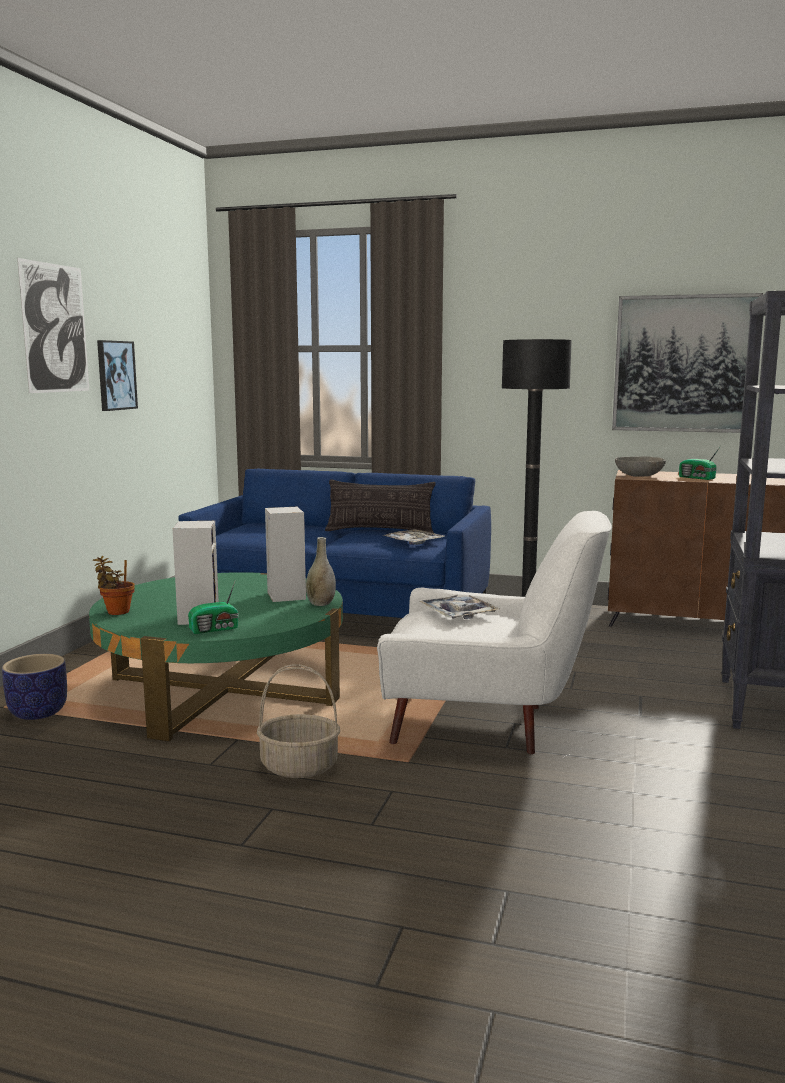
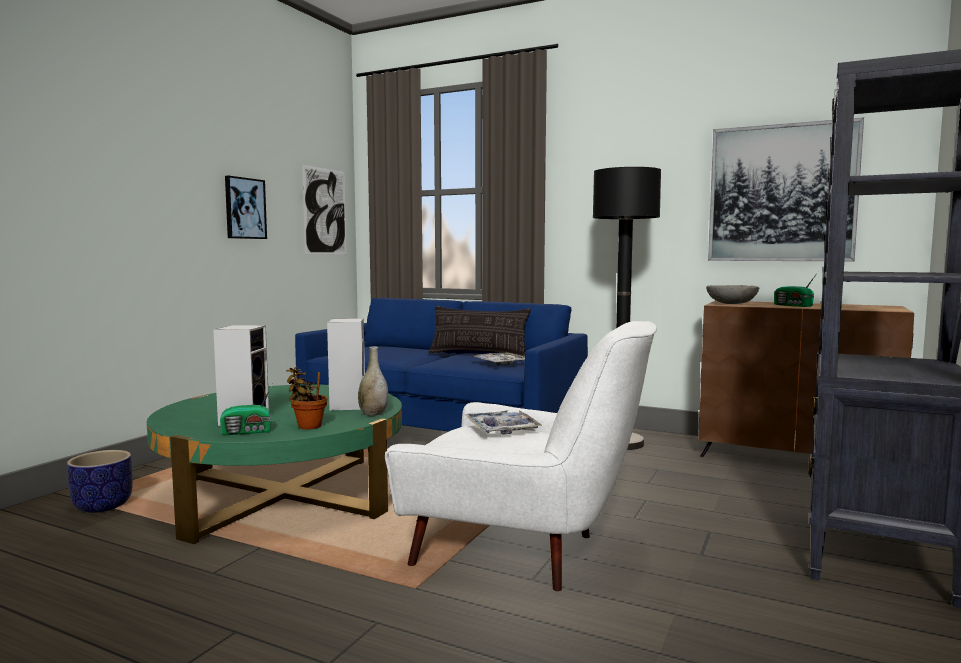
camera: 10 degrees right, 5 degrees down
picture [17,258,89,393] -> picture moved to [302,165,346,254]
potted plant [93,556,135,615] -> potted plant moved to [286,367,327,429]
basket [257,664,340,778] -> none

